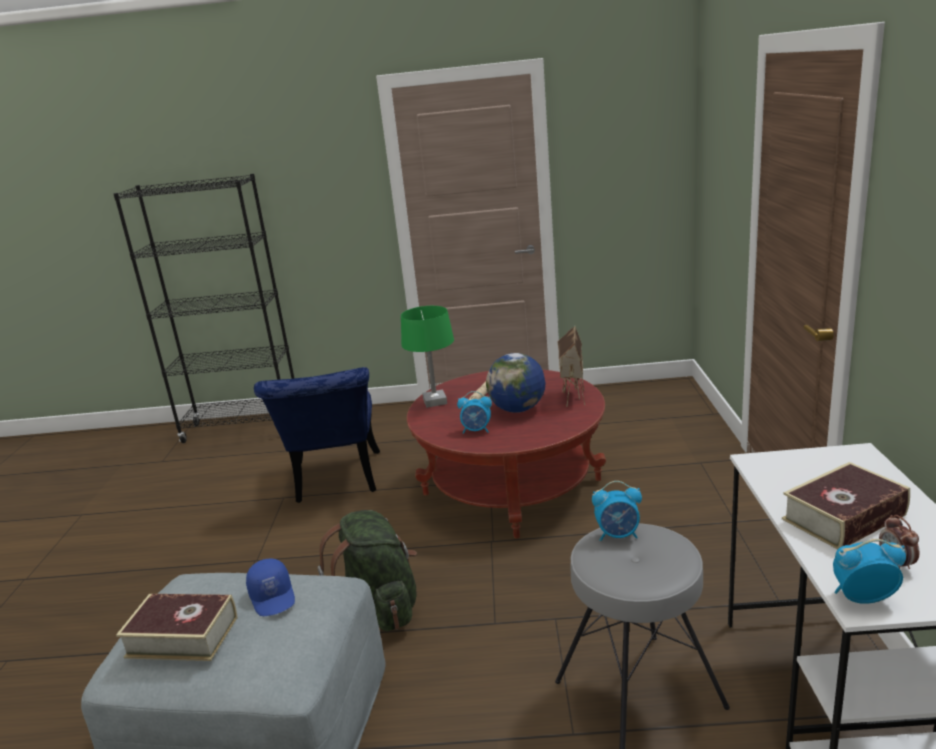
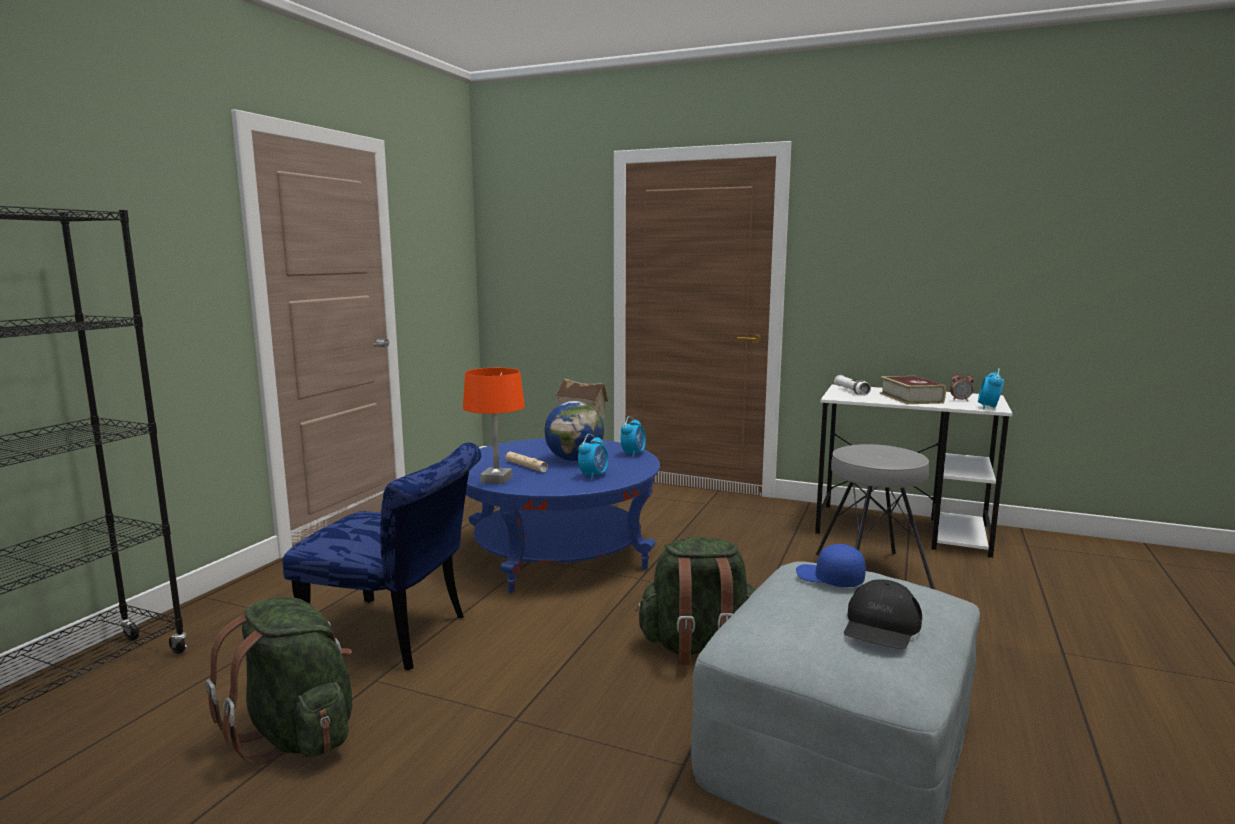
camera: 70 degrees left, 10 degrees down
book [116,594,238,661] -> black cap [844,579,922,649]
blue cap [246,558,295,616] -> blue cap turned 135 degrees counterclockwise [796,544,866,587]
green table lamp [401,306,454,408] -> orange table lamp [463,368,525,484]
red coffee table [407,370,606,539] -> blue coffee table [466,438,660,593]
alarm clock [592,481,642,541] -> alarm clock moved to [620,416,646,458]
none -> green backpack [206,597,352,765]
none -> white flashlight [834,375,871,396]

